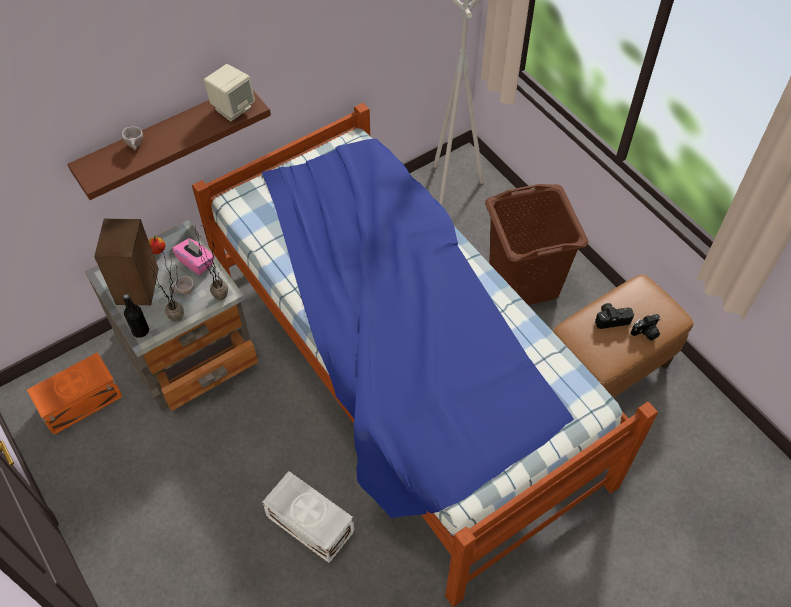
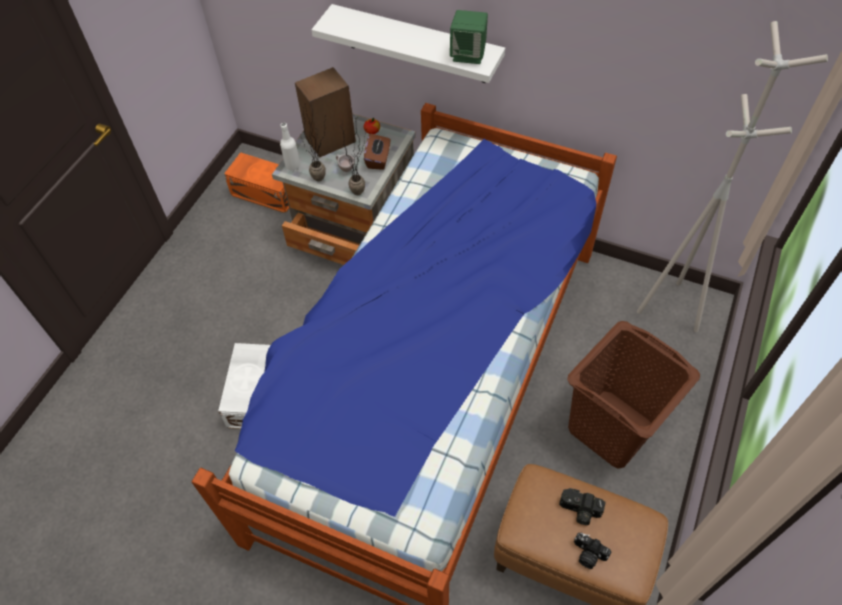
camera: 60 degrees right, 0 degrees up
brown shelf [67,89,271,200] -> white shelf [312,4,505,83]
beige cup [122,126,143,150] -> none
black bottle [123,294,149,338] -> white bottle [280,123,300,170]
pink tissue box [172,238,214,275] -> brown tissue box [364,134,390,170]
beige speaker [204,64,255,121] -> green speaker [450,10,488,64]
camera [595,303,634,329] -> camera turned 150 degrees clockwise [559,488,606,525]

